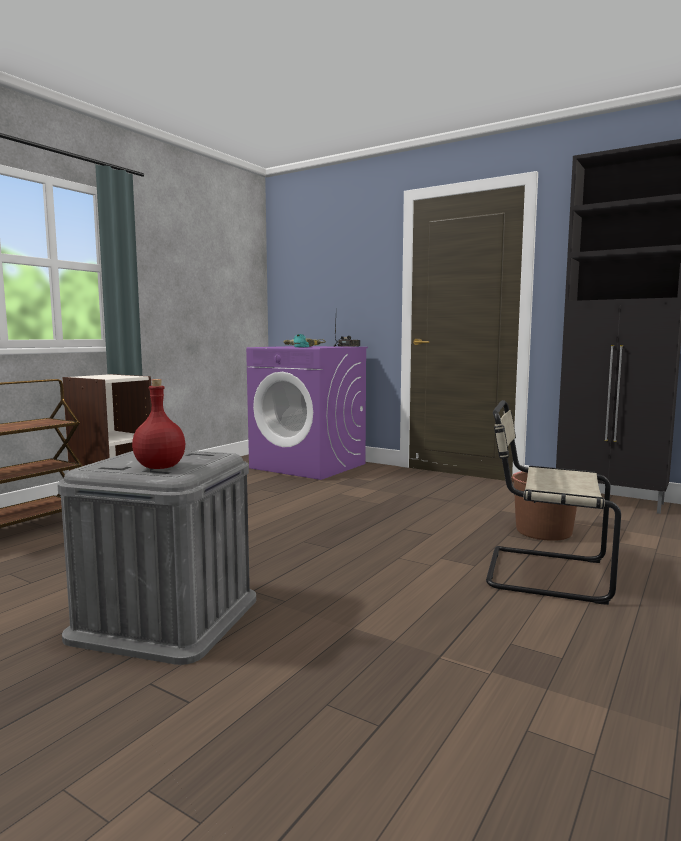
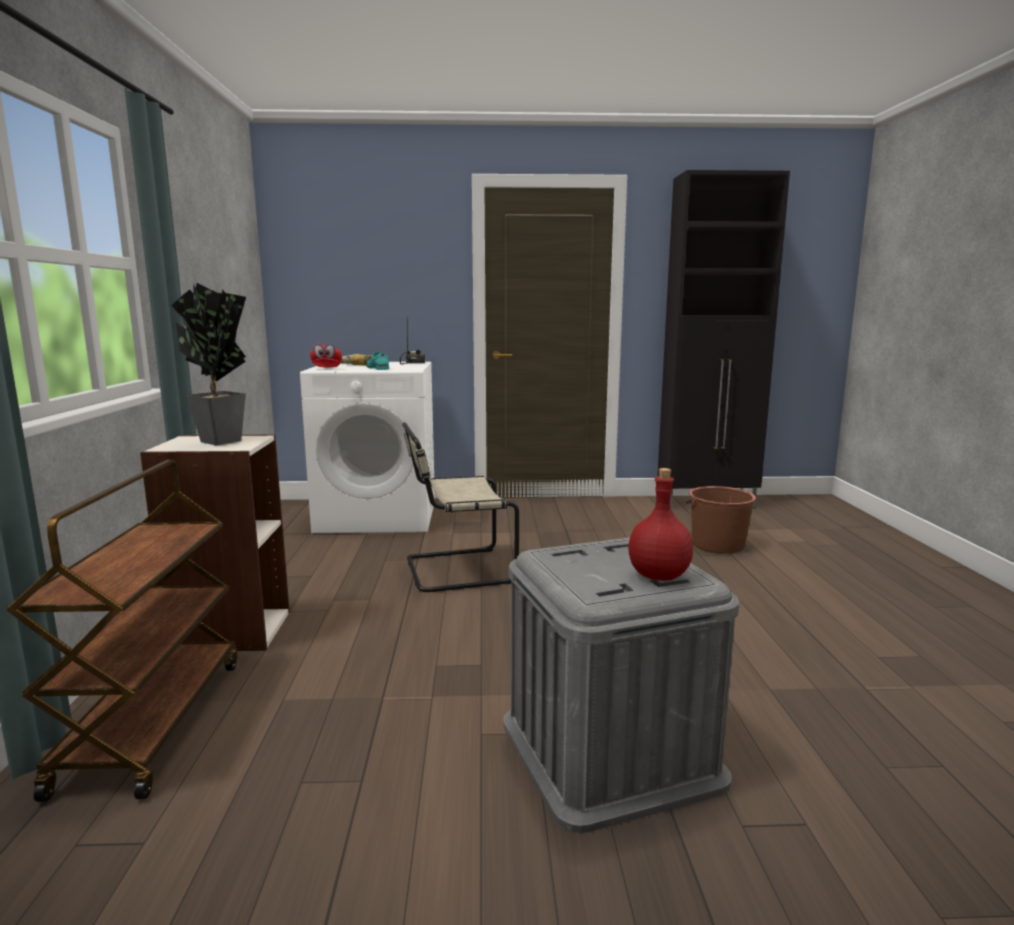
camera: 35 degrees left, 5 degrees up
purple washing machine [246,346,368,480] -> white washing machine [300,362,435,533]
beige chair [486,400,621,605] -> beige chair moved to [402,422,519,592]
none -> potted plant [171,283,246,445]
none -> red cap [310,343,342,368]

